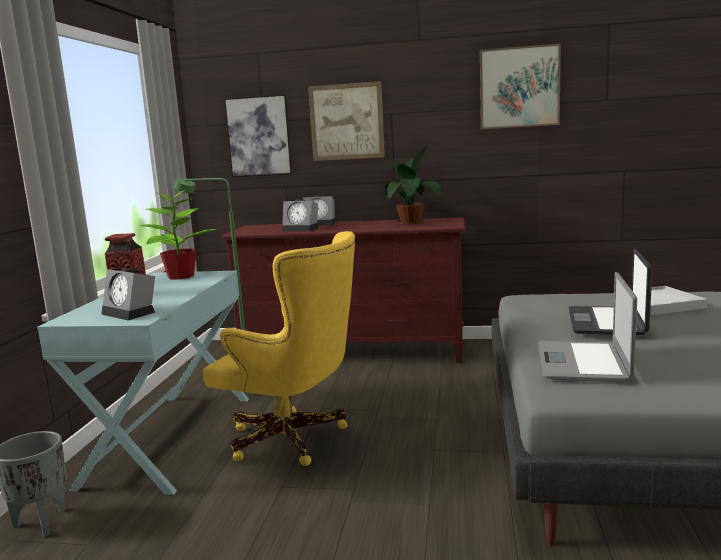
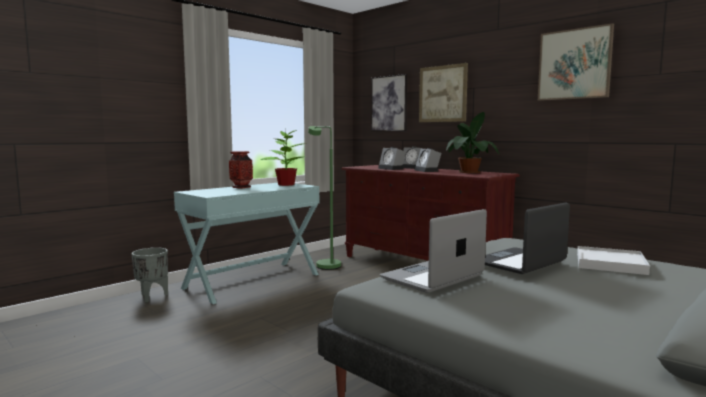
camera: 35 degrees right, 5 degrees down
alarm clock [101,268,155,320] -> alarm clock moved to [415,148,442,172]
yellow office chair [203,231,355,466] -> none

